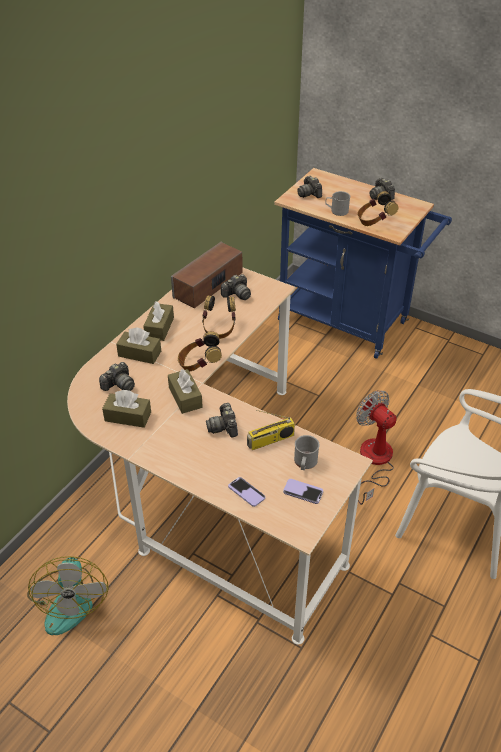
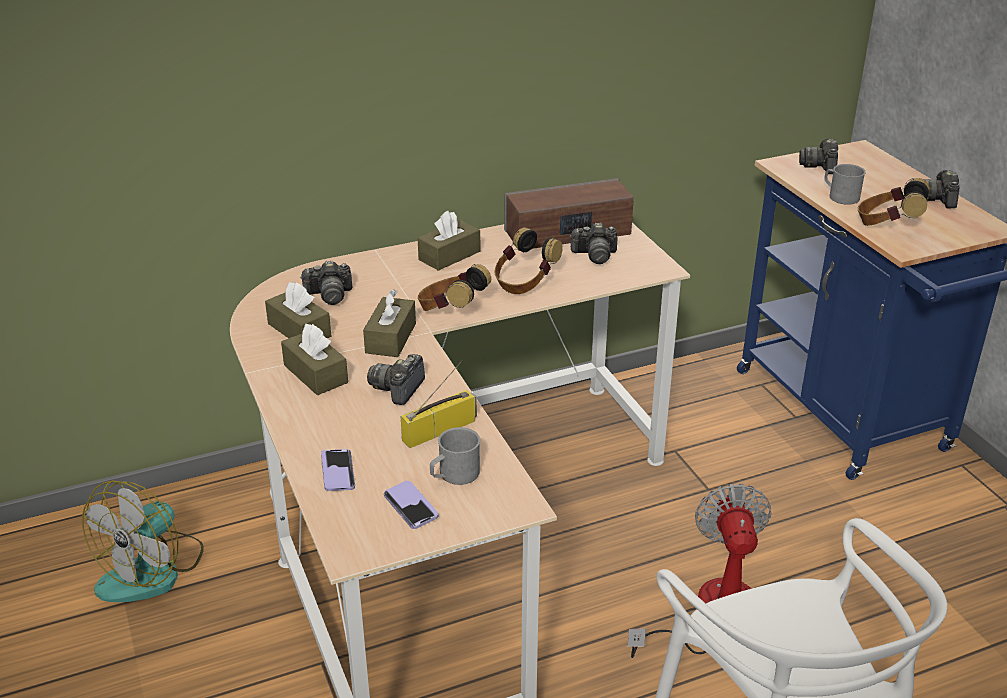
camera: 35 degrees right, 10 degrees down
brown tissue box [116,327,161,364] -> brown tissue box moved to [281,324,348,395]
radio [247,410,295,450] -> radio turned 135 degrees clockwise [401,360,477,448]

